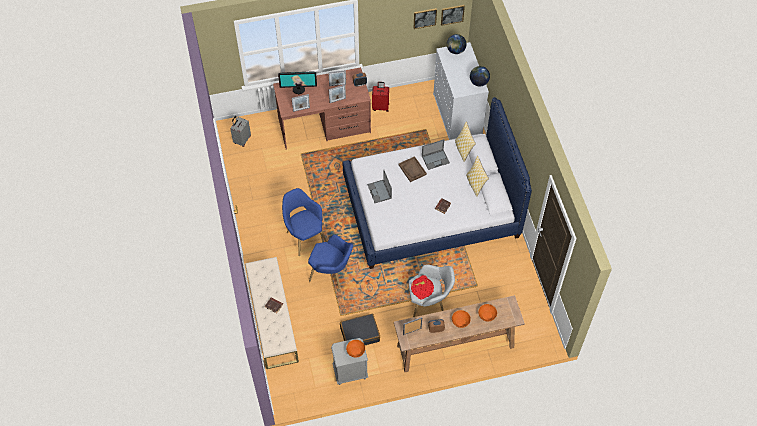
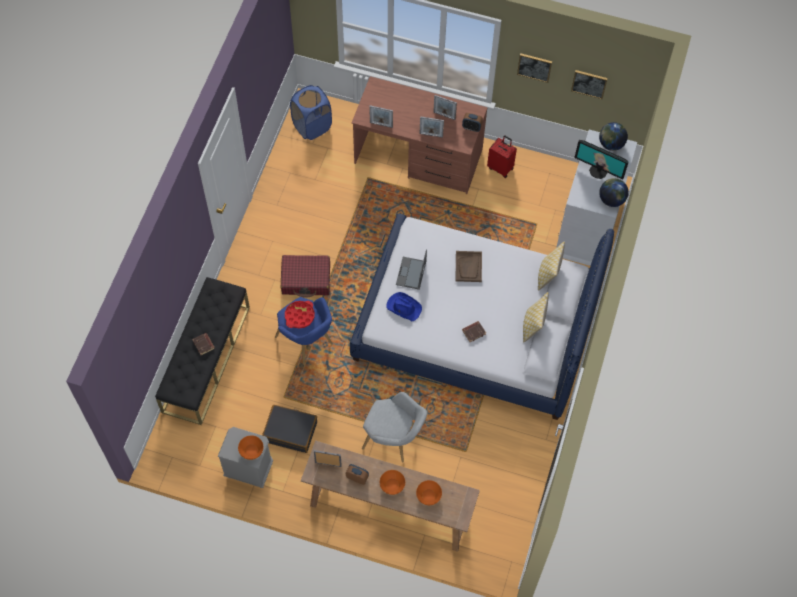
camera: 30 degrees right, 5 degrees up
grey suitcase [230,116,251,147] -> blue laundry basket [290,85,332,140]
beige bench [245,257,299,369] -> black bench [155,277,250,425]
monitor [278,72,317,94] -> monitor moved to [574,140,629,179]
blue armchair [282,188,327,256] -> red suitcase [281,255,330,298]
red tray [411,275,434,299] -> red tray moved to [285,301,315,329]
laptop [422,139,450,170] -> none
picture [441,5,465,26] -> picture moved to [517,53,552,83]
none -> blue hat [386,292,422,322]

